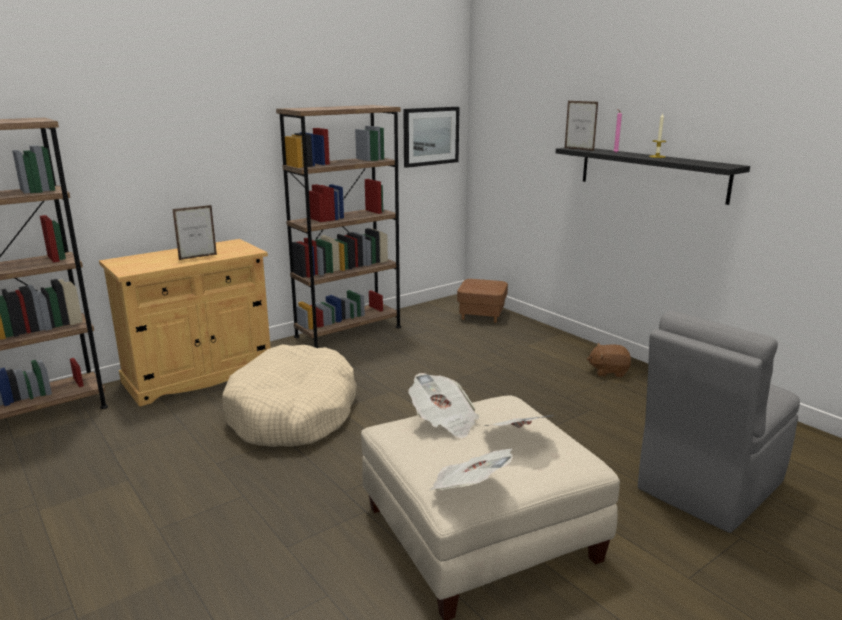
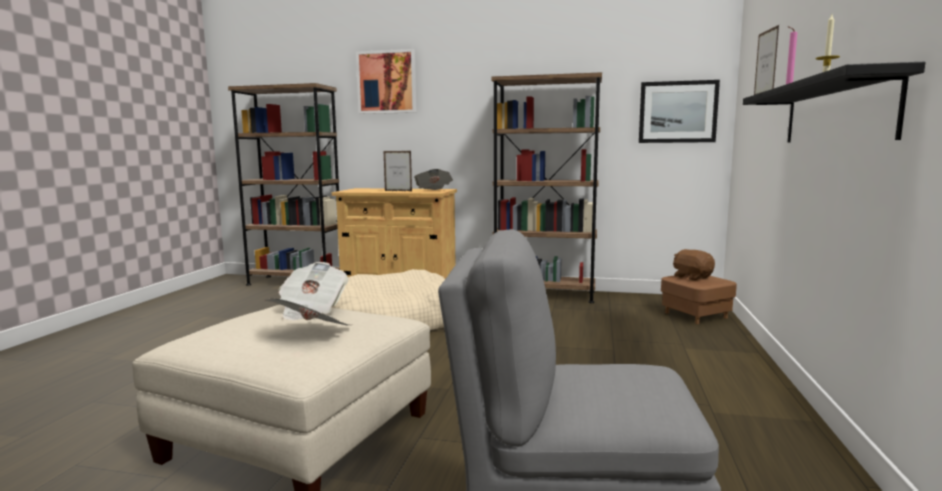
camera: 50 degrees right, 10 degrees down
newspaper [429,449,513,491] -> newspaper moved to [414,169,453,190]
brown plush toy [587,343,631,378] -> brown plush toy moved to [673,249,715,281]
none -> picture [356,49,416,114]

